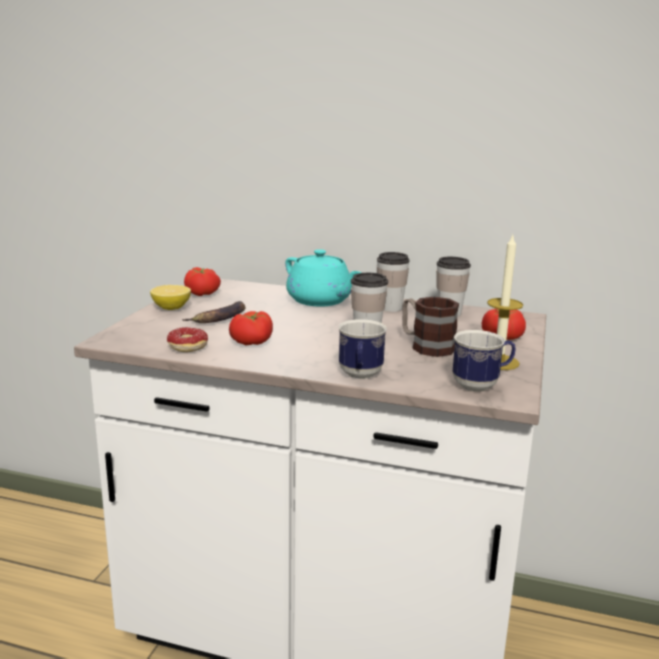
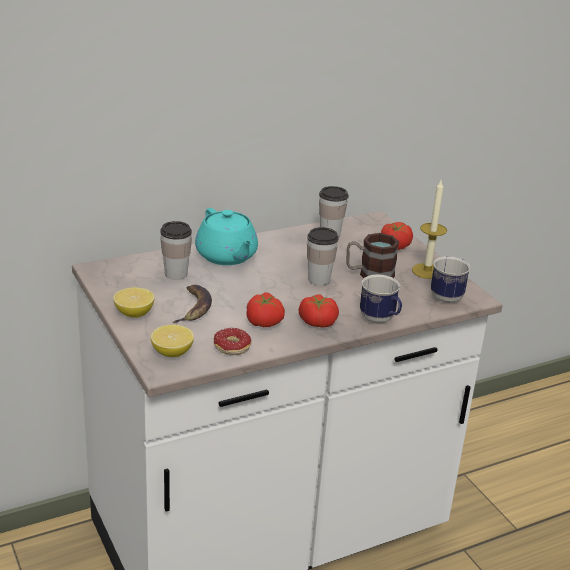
camera: 45 degrees left, 10 degrees up
tomato [184,267,221,296] -> tomato moved to [299,294,339,327]
turquoise teapot [285,249,362,307] -> turquoise teapot turned 60 degrees clockwise [195,208,258,265]
cup [377,252,409,312] -> cup moved to [160,221,192,280]
none -> lemon [151,325,194,357]

